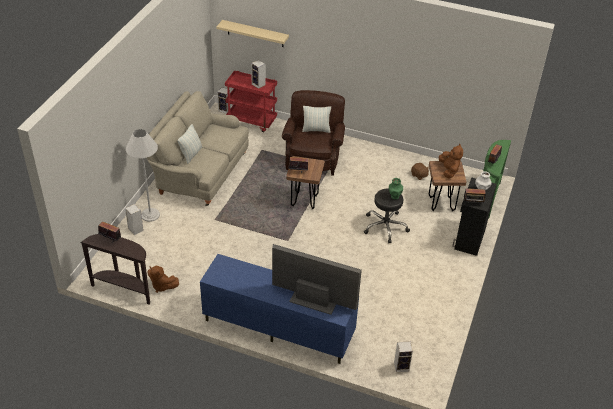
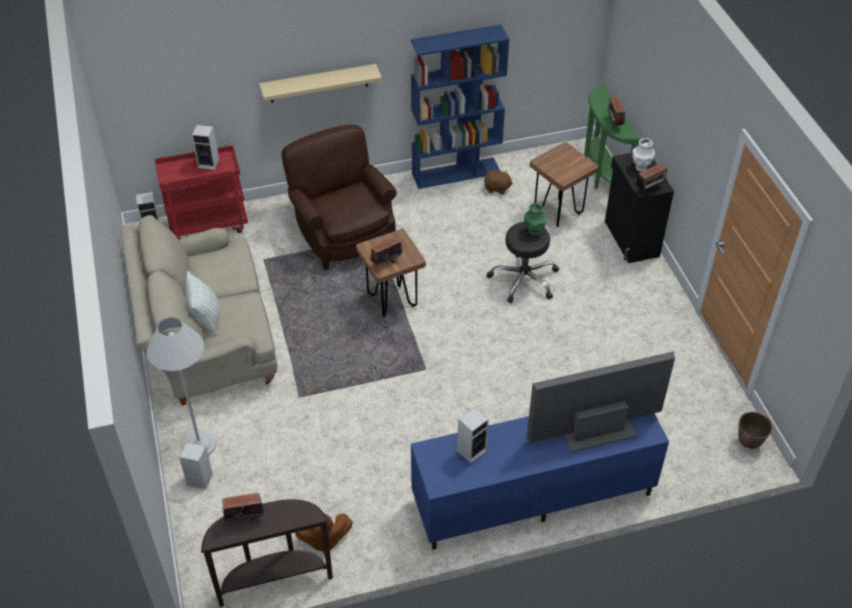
camera: 35 degrees left, 5 degrees up
beige shelf [216,20,289,47] -> beige shelf moved to [259,64,382,103]
pillow [302,106,331,133] -> none
speaker [394,341,413,372] -> speaker moved to [457,407,489,463]
brown plush toy [439,144,463,179] -> none
none -> blue bookcase [410,25,509,189]
none -> planter [738,412,772,449]

